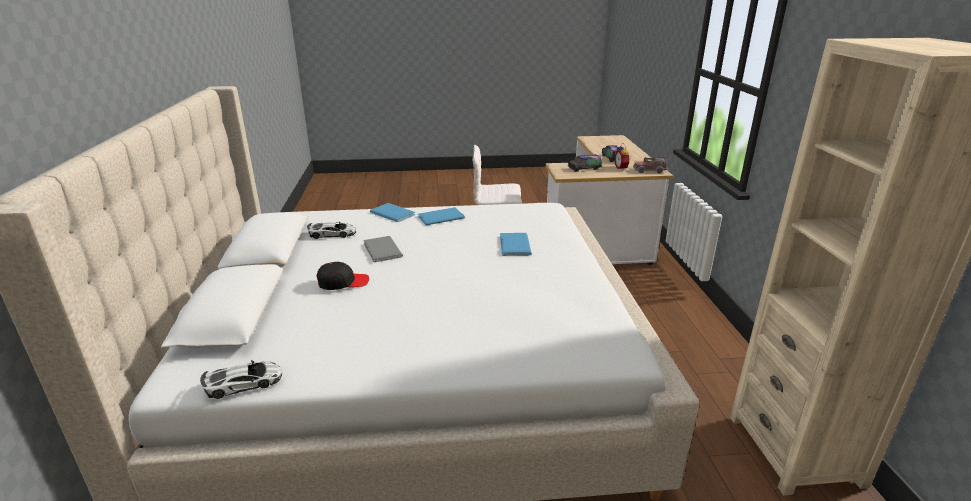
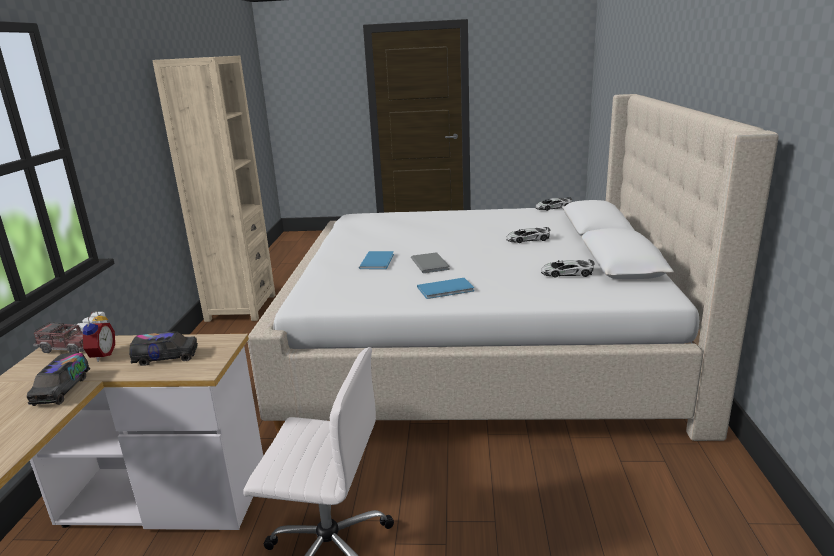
camera: 170 degrees left, 5 degrees down
black cap [317,262,369,290] -> toy car [506,227,550,243]
grey book [363,236,403,262] -> grey book moved to [411,252,450,273]
blue book [370,203,415,222] -> none

